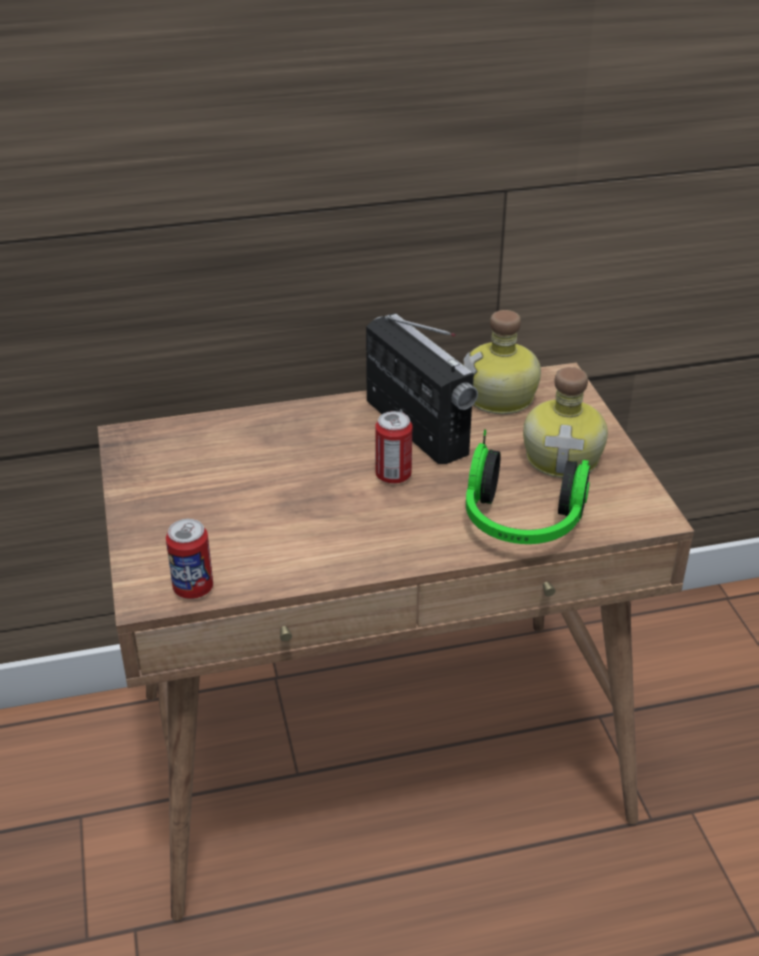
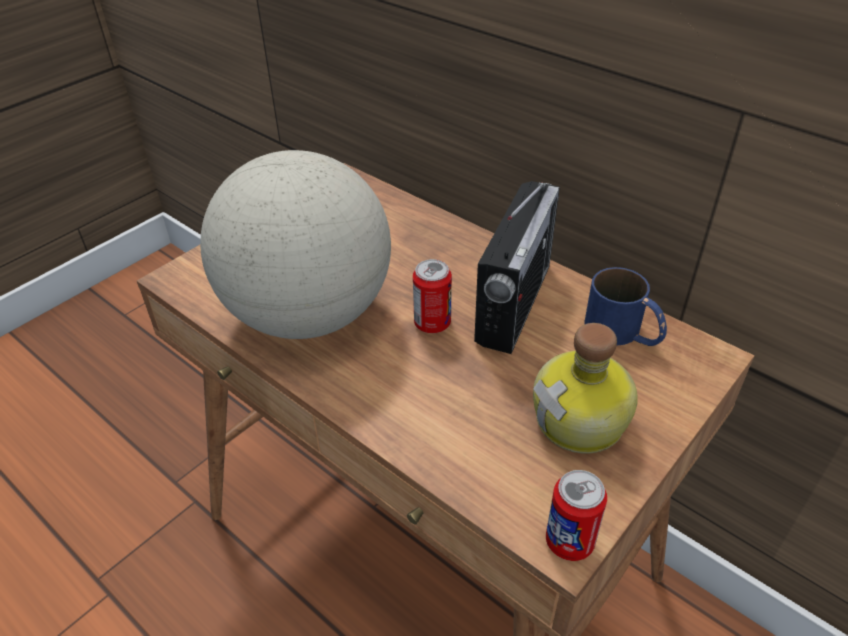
camera: 55 degrees right, 5 degrees up
can [166,519,213,599] -> can moved to [546,470,607,561]
bottle [463,310,541,414] -> blue mug [585,267,667,346]
headphones [466,429,590,544] -> none
none -> globe [200,150,391,339]

